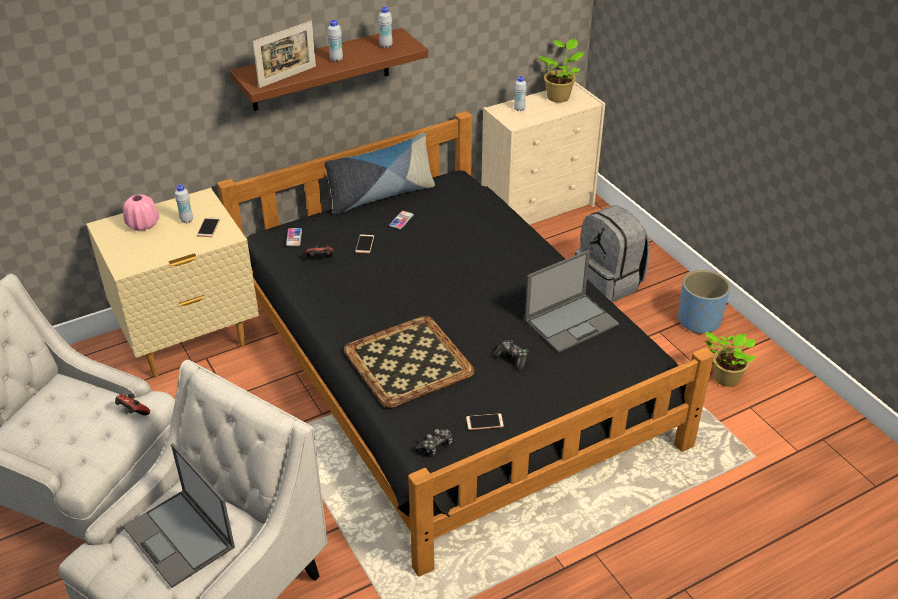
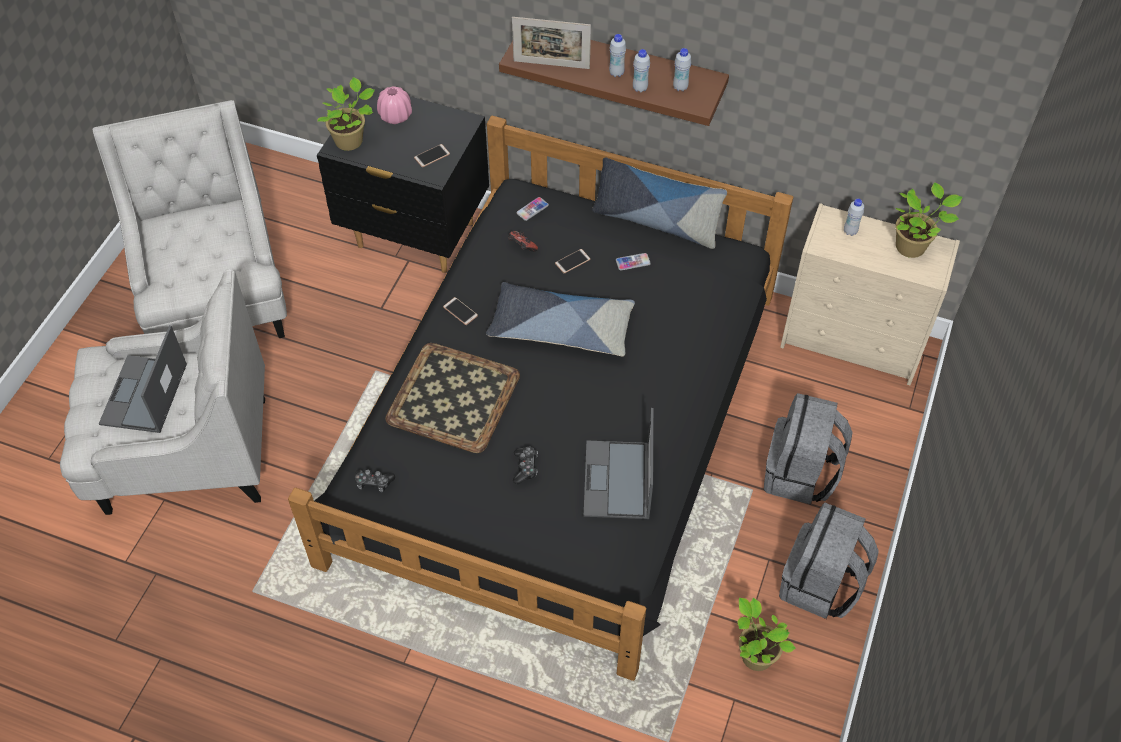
camera: 50 degrees right, 15 degrees up
beige nightstand [86,188,259,378] -> black nightstand [317,84,489,273]
game controller [115,394,150,415] -> none
white bottle [175,185,193,223] -> white bottle moved to [633,49,650,93]
phone [466,413,504,430] -> phone moved to [443,297,478,325]
laptop [525,250,619,353] -> laptop turned 75 degrees clockwise [584,408,654,519]
blue planter [678,270,730,334] -> grey backpack [779,502,879,619]
none -> potted plant [317,77,375,151]
none -> pillow [486,282,635,356]

